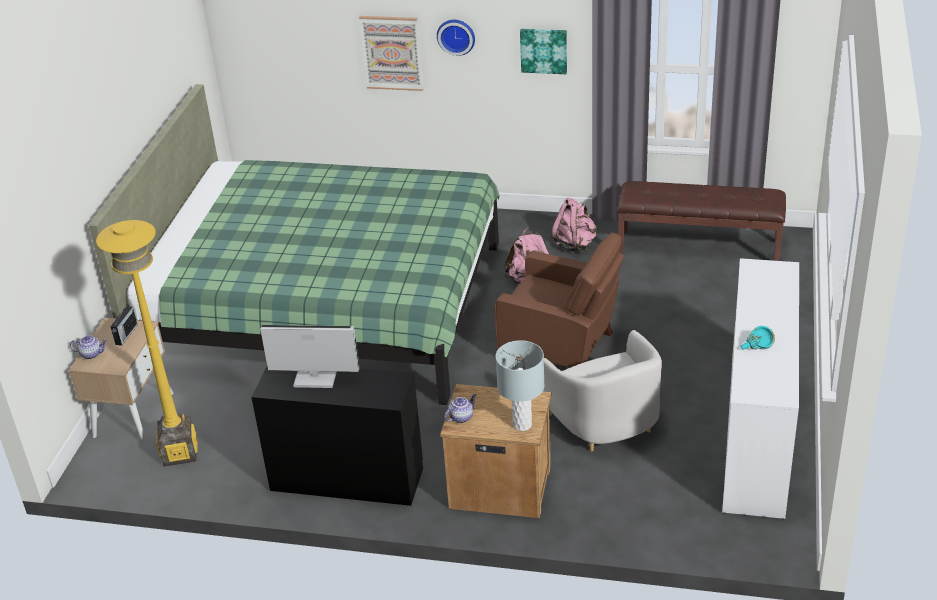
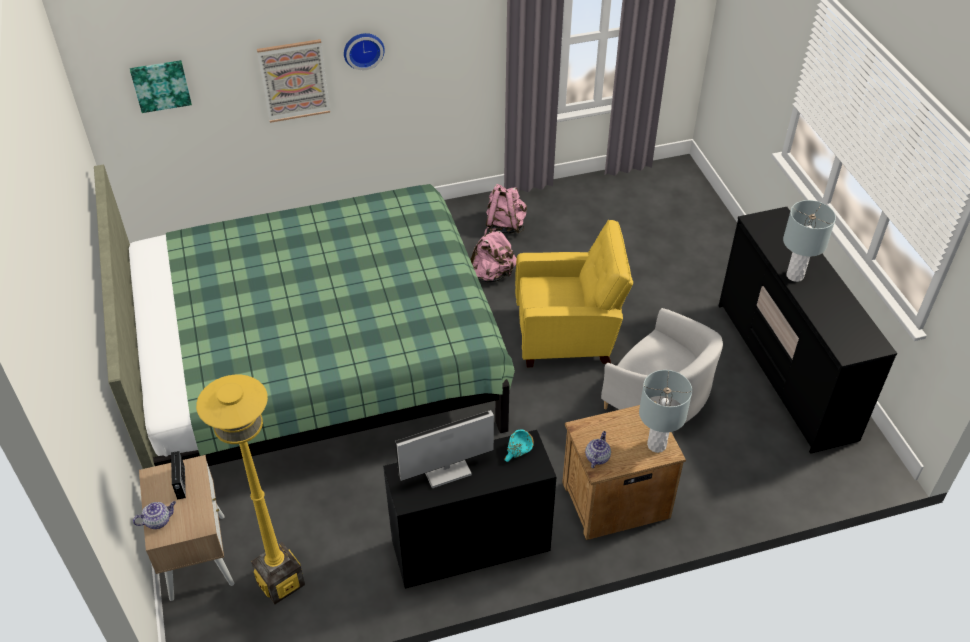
camera: 30 degrees left, 10 degrees up
brown armchair [495,232,624,368] -> yellow armchair [515,220,633,367]
picture [520,29,567,74] -> picture moved to [130,60,192,113]
brown bench [617,181,786,261] -> none
white dresser [722,258,799,519] -> black dresser [719,207,897,454]
turquoise bowl [740,326,775,350] -> turquoise bowl moved to [504,429,534,462]
none -> grey table lamp [783,200,836,282]

